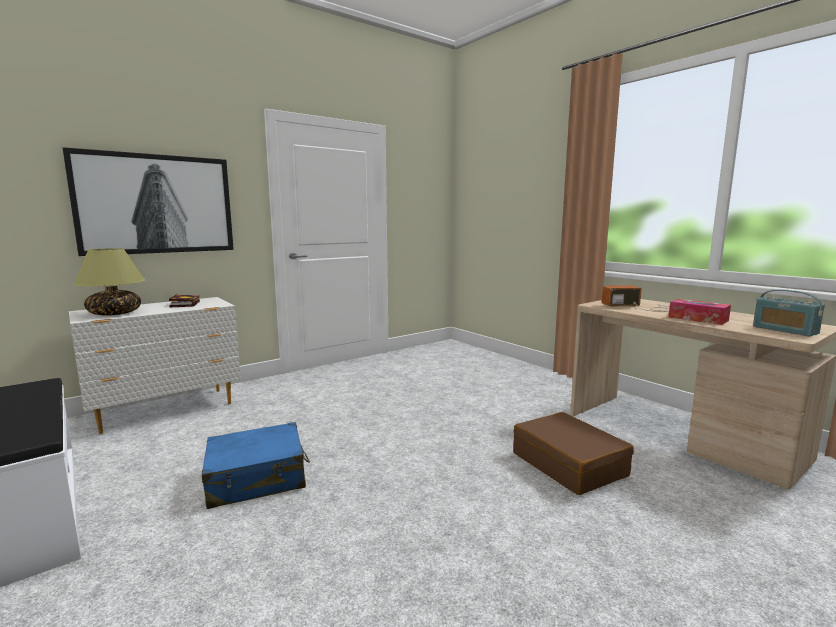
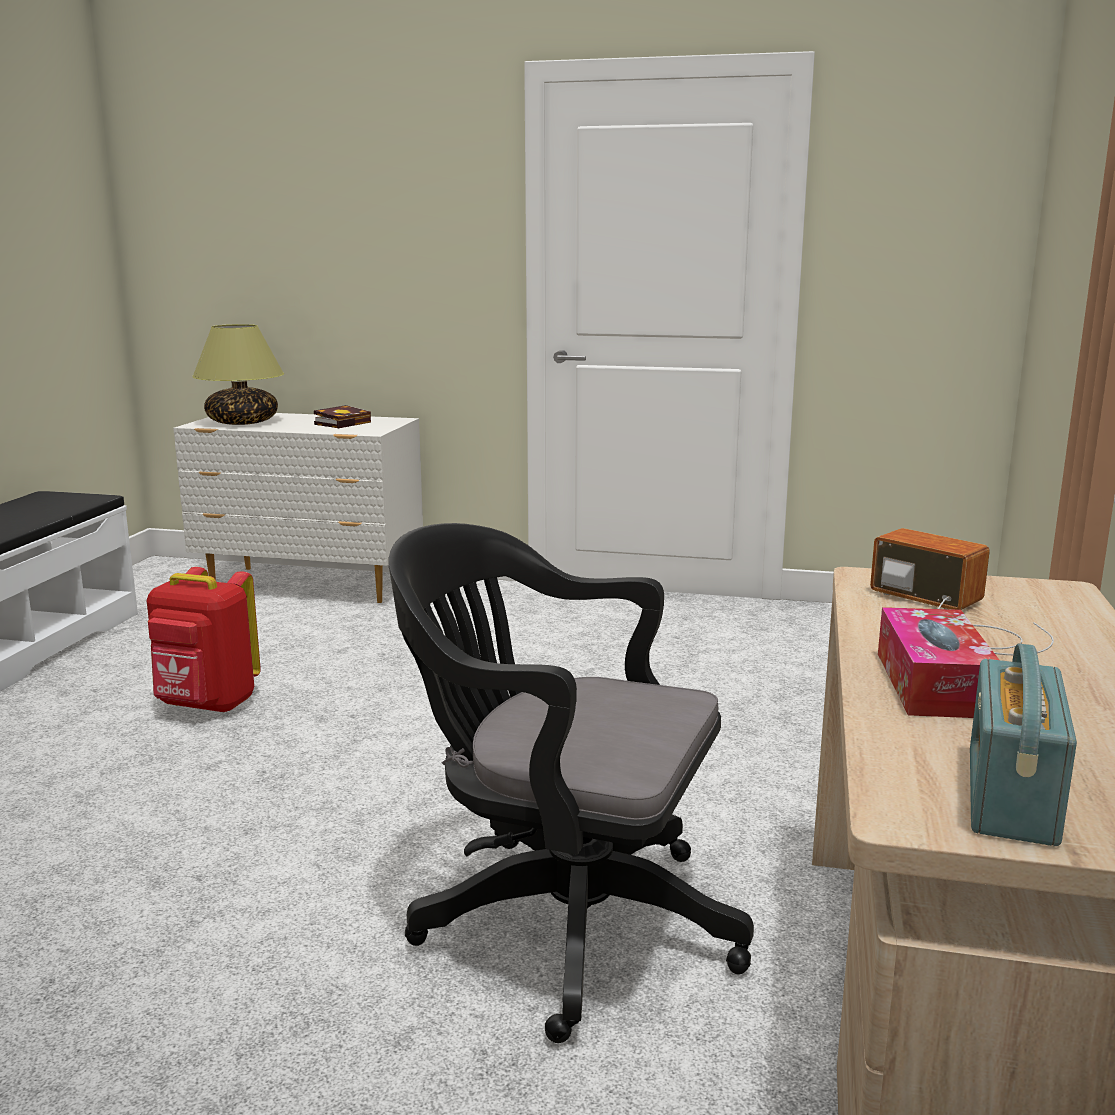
camera: 50 degrees right, 5 degrees up
picture [63,147,234,256] -> none
blue suitcase [202,422,310,509] -> red backpack [146,567,261,713]
brown suitcase [513,412,634,495] -> black office chair [388,523,754,1043]

